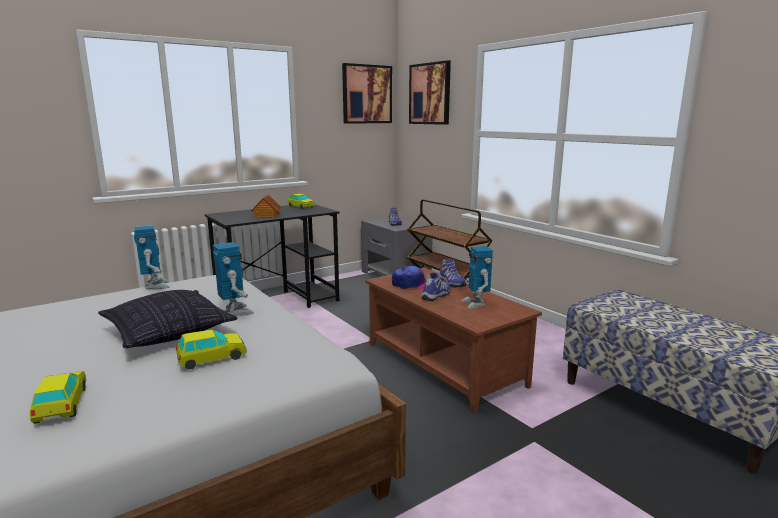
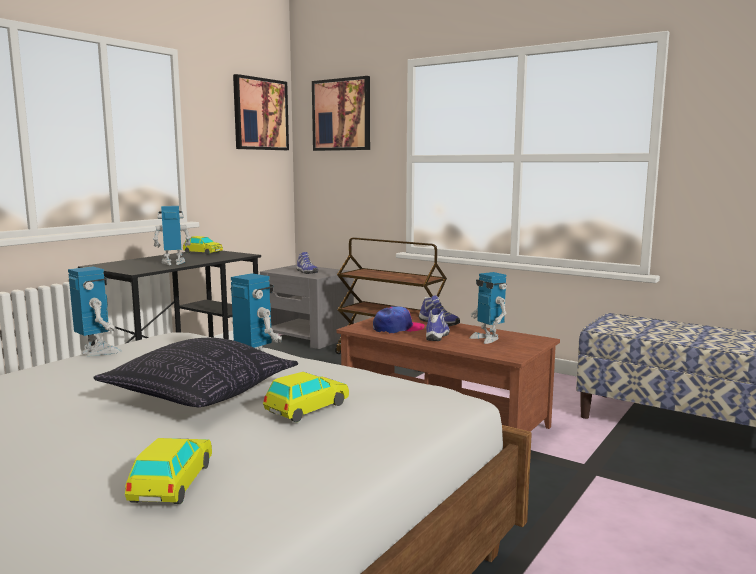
camera: 20 degrees left, 5 degrees down
toy car [30,371,86,424] -> toy car turned 45 degrees clockwise [125,438,212,504]
toy house [251,195,282,218] -> toy robot [153,206,191,265]

